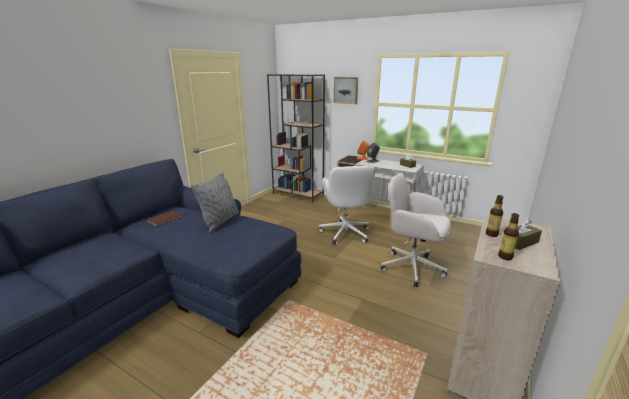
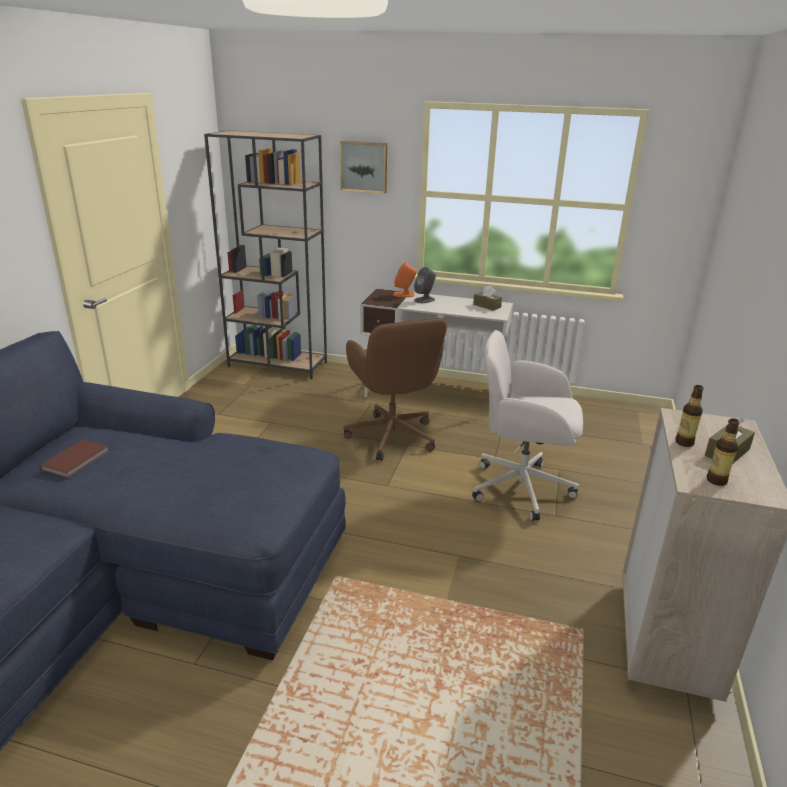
camera: 15 degrees left, 5 degrees up
grey pillow [191,172,239,233] -> none
white office chair [319,166,375,245] -> brown office chair [344,318,447,461]

